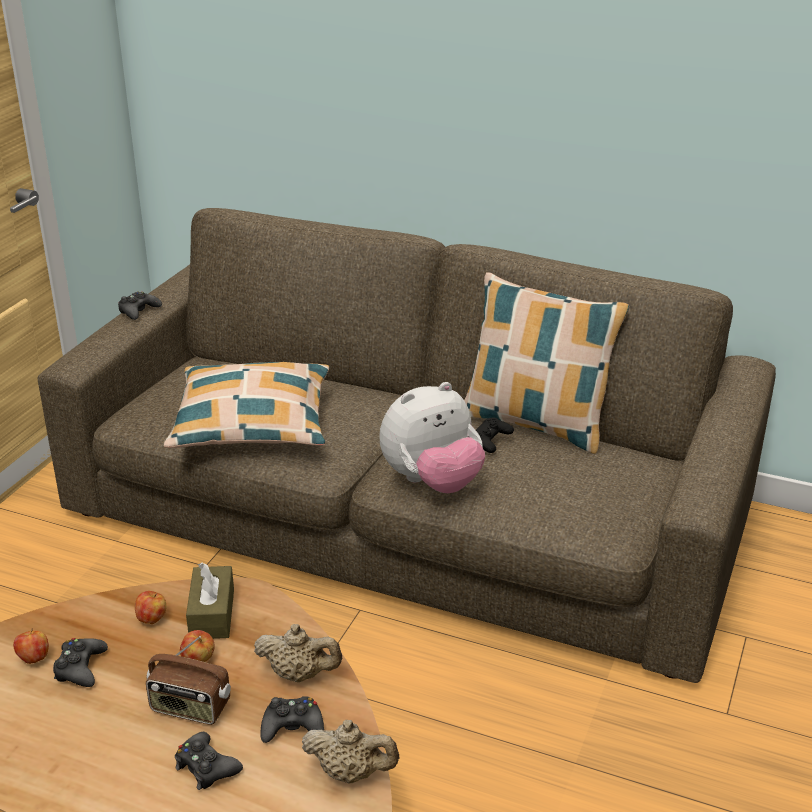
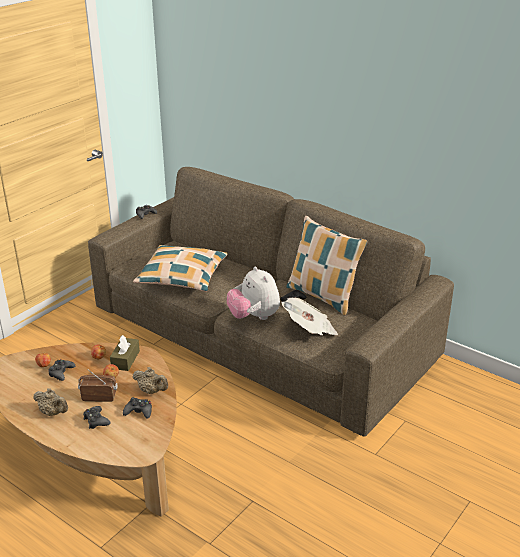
camera: 15 degrees right, 0 degrees up
radio [146,636,231,725] -> radio turned 150 degrees clockwise [78,370,117,402]
beige teapot [302,720,399,784] -> beige teapot moved to [33,388,68,416]
plush toy [379,382,485,493] -> plush toy turned 75 degrees clockwise [227,267,280,320]
none -> newspaper [281,298,338,336]

